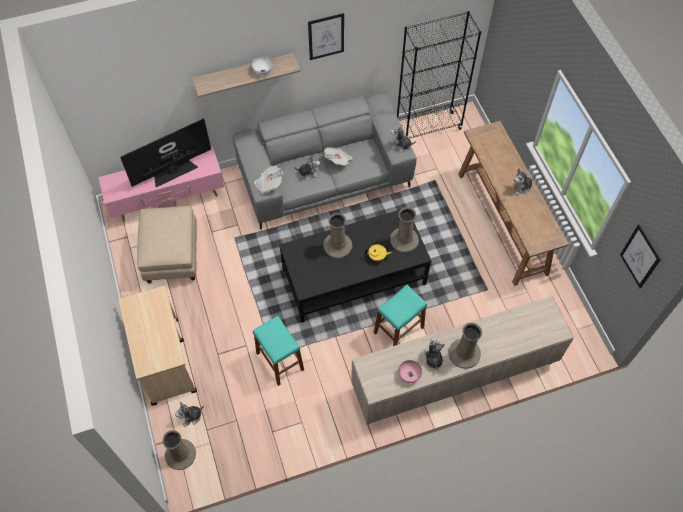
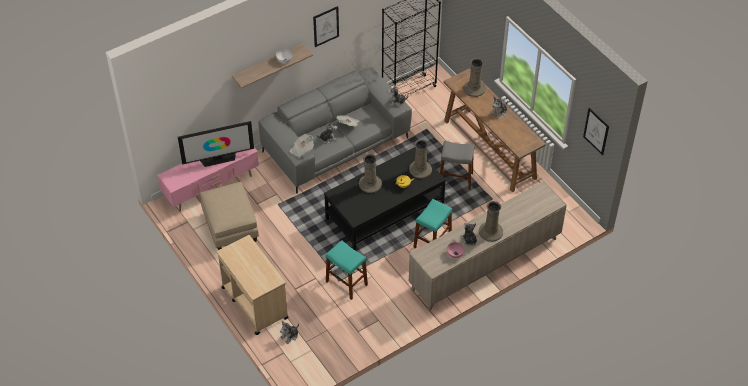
camera: 15 degrees left, 10 degrees down
television [120,118,211,187] -> television turned 150 degrees counterclockwise [178,121,254,167]
beige vase [162,430,196,470] -> beige vase moved to [463,58,486,97]
none -> grey stool [440,141,474,190]

